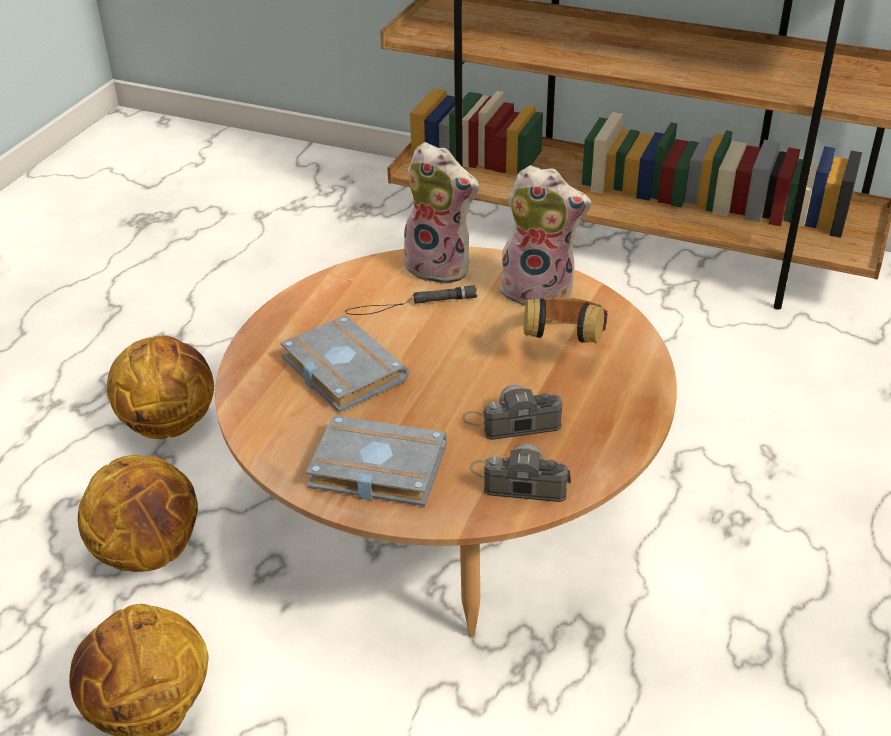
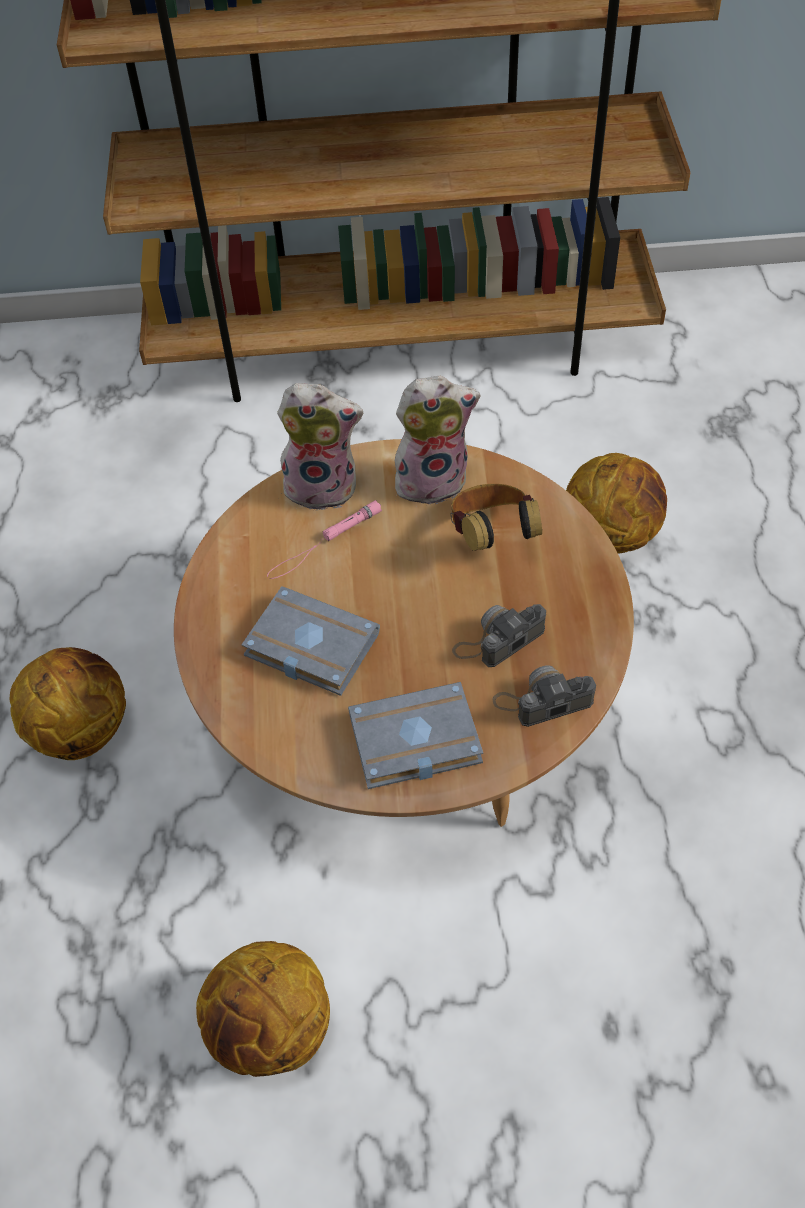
camera: 25 degrees left, 15 degrees up
basketball [78,455,198,572] -> basketball moved to [566,453,667,554]
black flashlight [345,285,477,315] -> pink flashlight [267,500,382,579]

